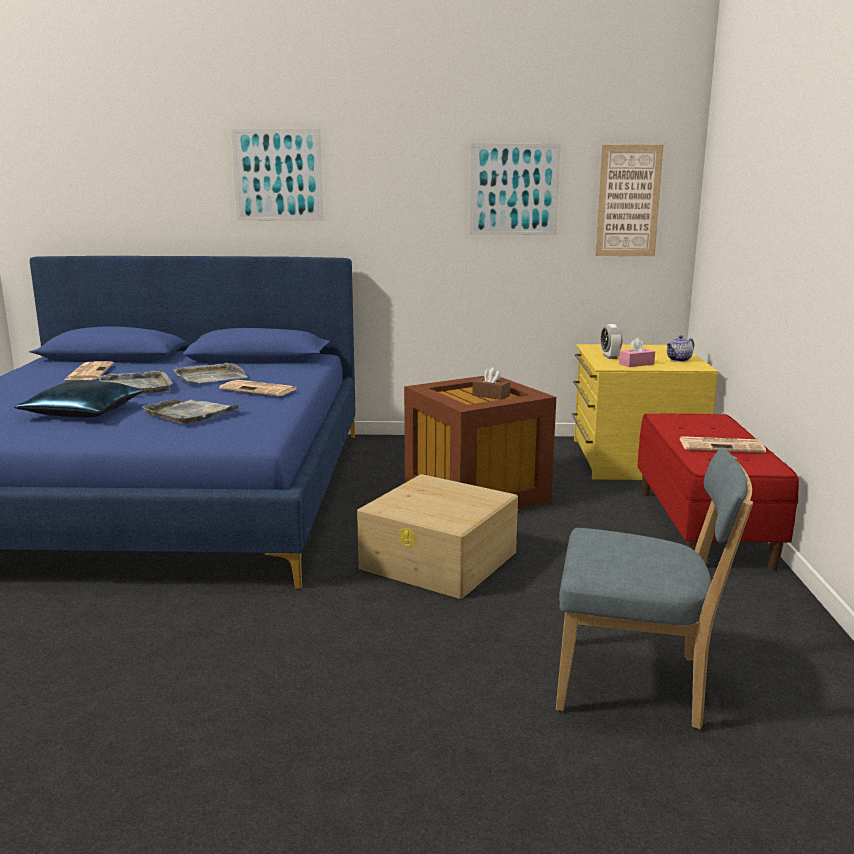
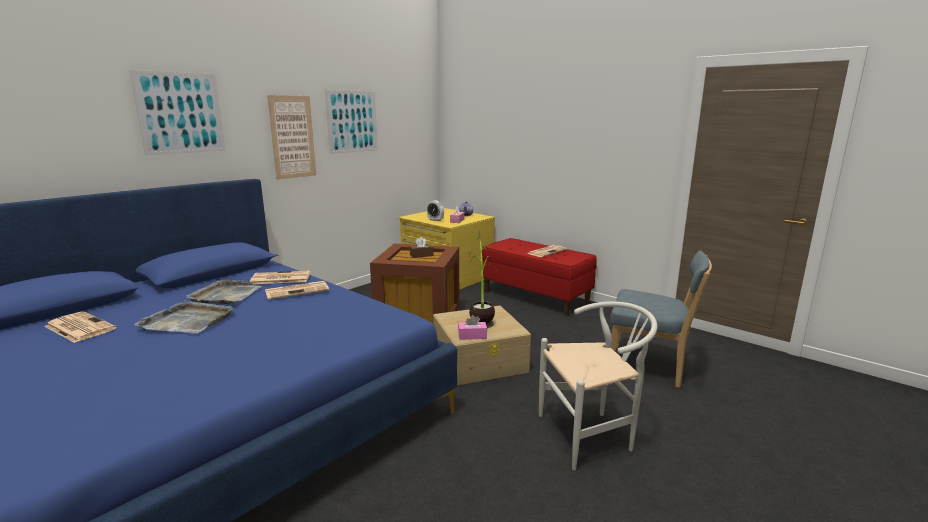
camera: 50 degrees left, 0 degrees up
blue pillow [14,380,144,417] -> none
grey tray [142,399,242,424] -> none
blue chair [556,448,753,729] -> blue chair turned 60 degrees clockwise [610,250,712,388]
picture [595,145,664,256] -> picture moved to [267,95,316,180]
none -> newspaper [250,270,310,284]
none -> pink tissue box [458,315,487,340]
none -> potted plant [469,230,495,328]
none -> white chair [539,301,657,471]

